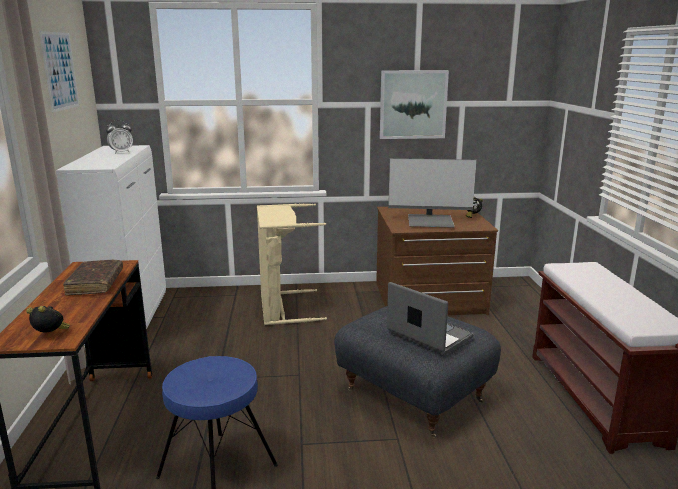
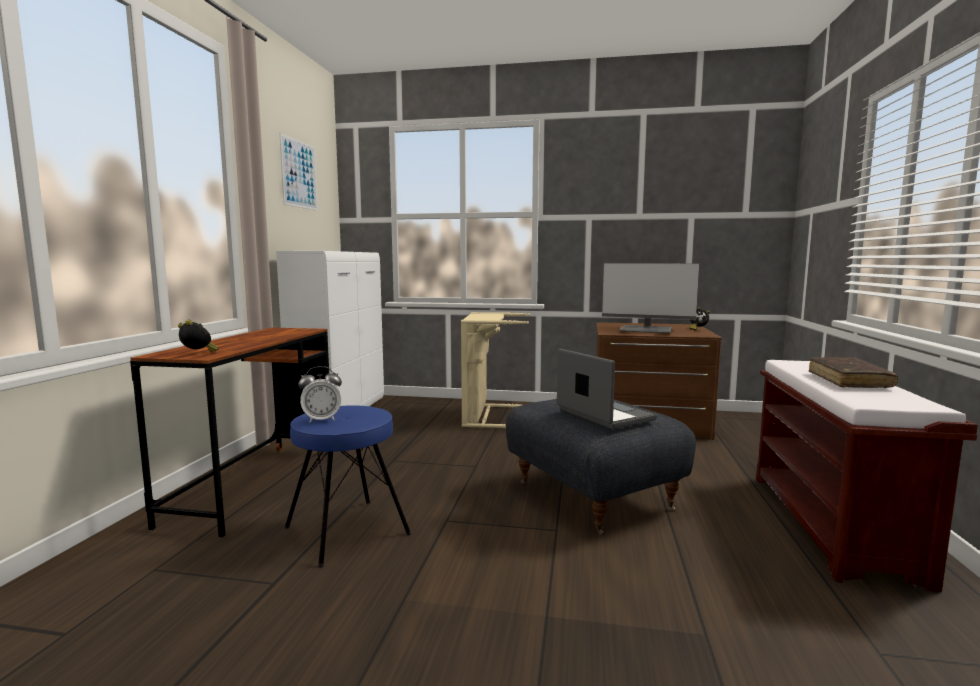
camera: 15 degrees right, 10 degrees down
brown book [63,260,123,295] -> brown book moved to [809,357,898,388]
alarm clock [106,120,133,154] -> alarm clock moved to [298,366,342,423]
picture [380,70,449,139] -> none

